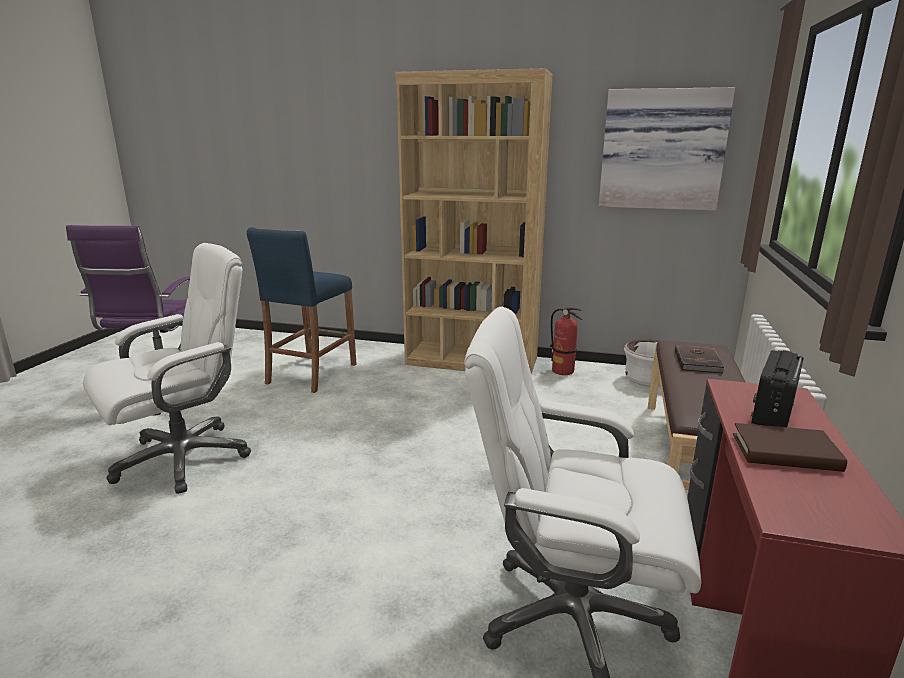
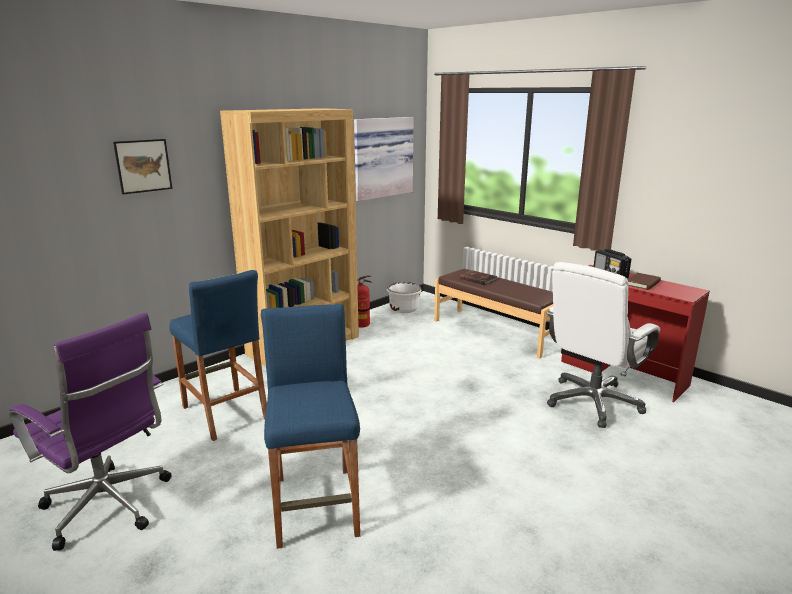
camera: 60 degrees left, 0 degrees up
white office chair [83,243,251,494] -> blue stool [261,304,360,549]
none -> picture [113,139,172,194]

